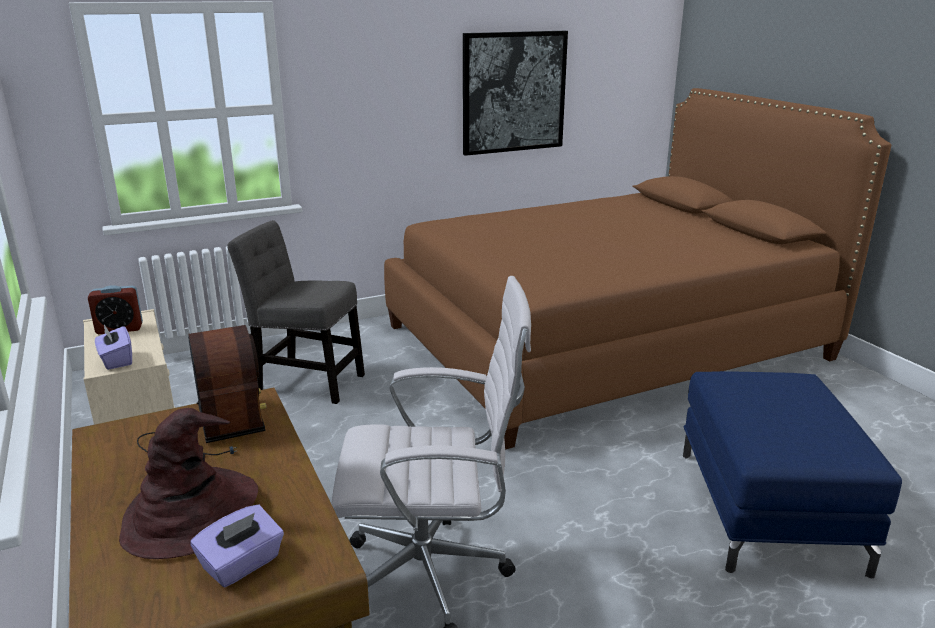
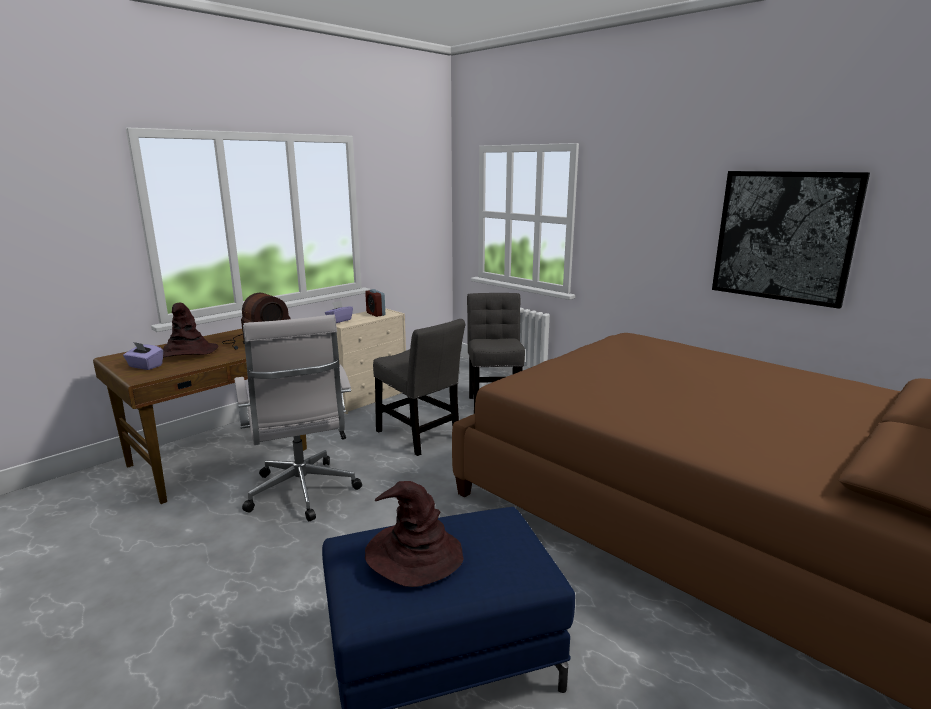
camera: 70 degrees right, 5 degrees down
none -> brown hat [365,481,464,587]
none -> grey chair [373,319,465,456]

